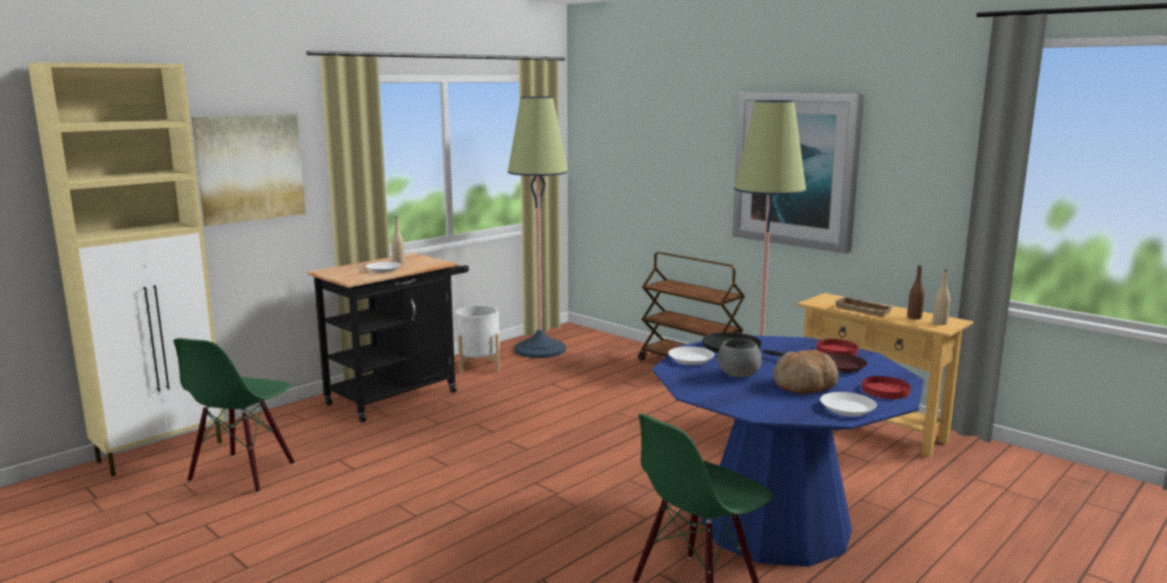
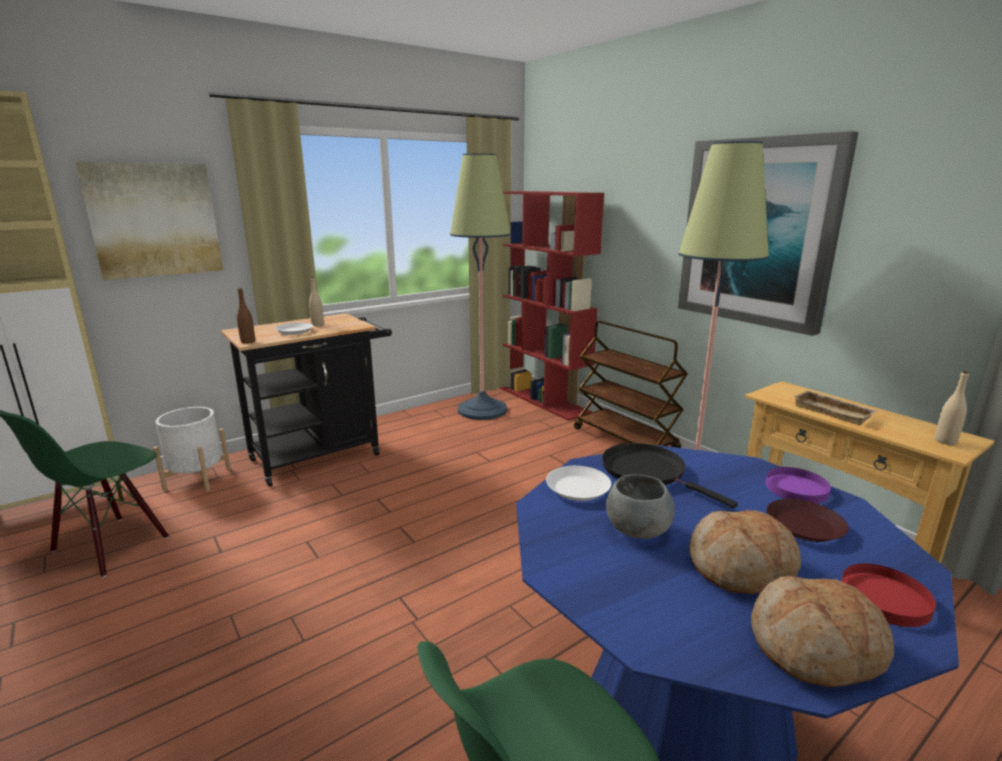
camera: 10 degrees right, 5 degrees up
white planter [456,305,500,374] -> white planter moved to [153,407,231,491]
red plate [816,339,858,356] -> purple plate [765,467,831,503]
white plate [820,392,877,416] -> bread [751,576,894,687]
brown bottle [908,265,924,320] -> brown bottle moved to [237,288,255,344]
none -> red bookcase [500,191,604,421]

